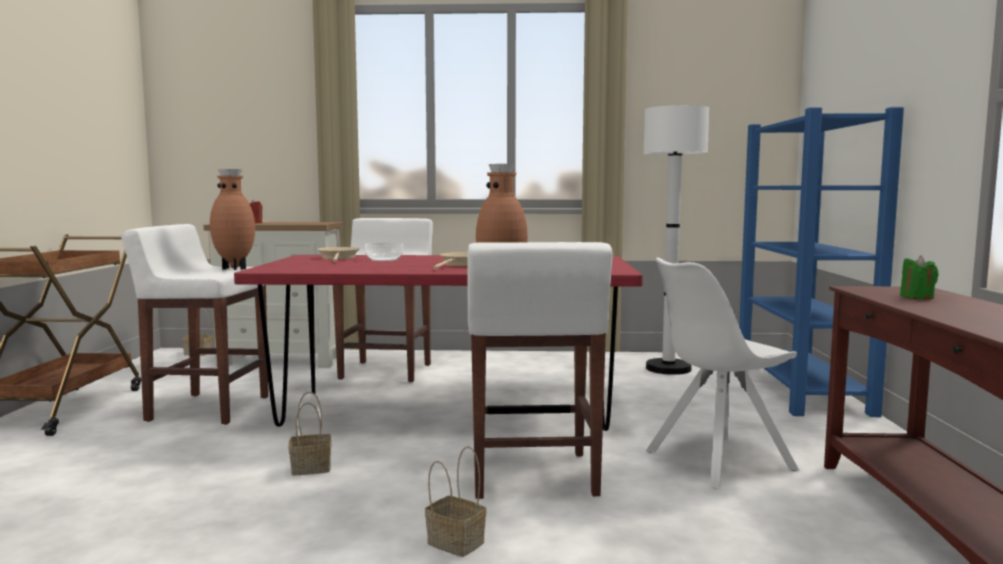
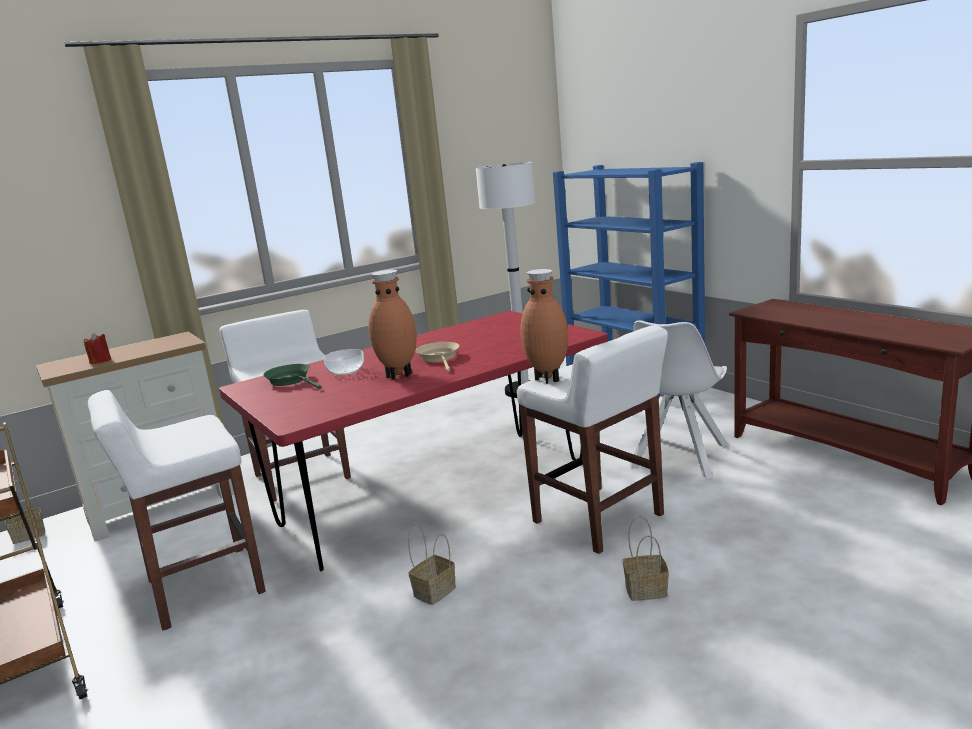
camera: 35 degrees left, 10 degrees up
brown vase [210,169,255,270] -> brown vase moved to [369,270,417,379]
beige frying pan [317,247,360,262] -> green frying pan [264,364,321,389]
green candle [900,256,939,300] -> none

